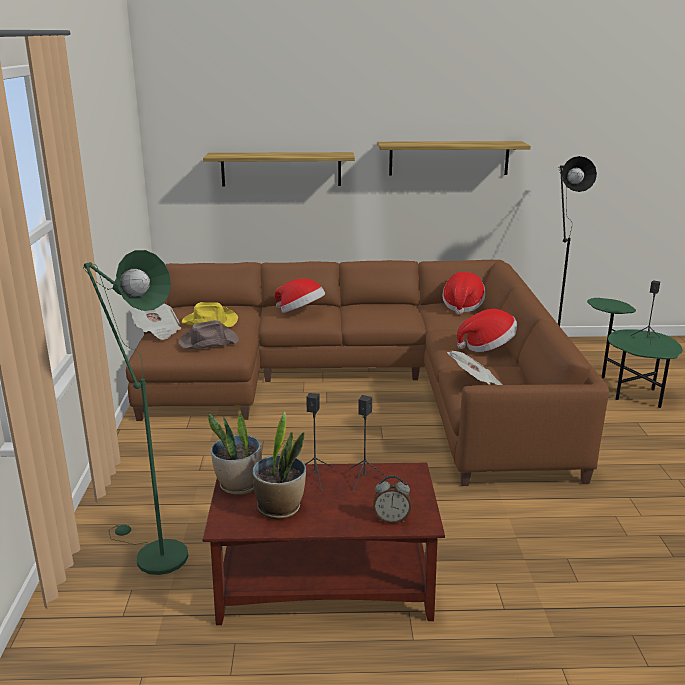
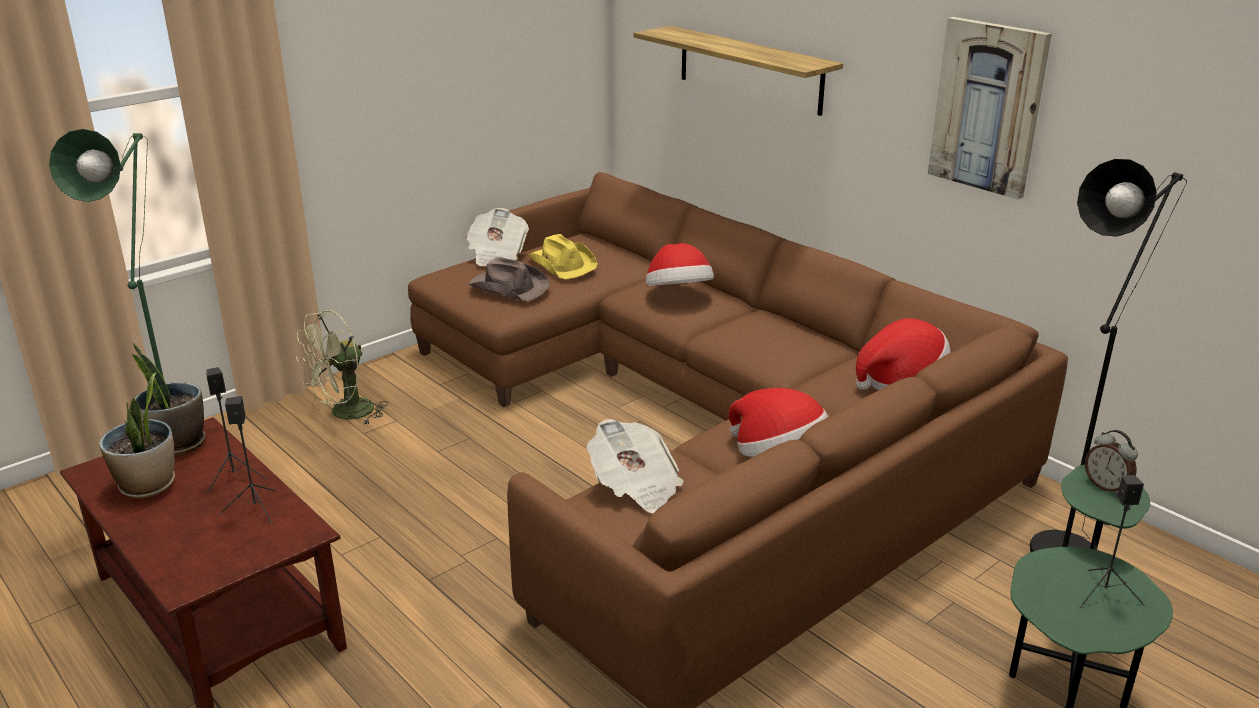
camera: 50 degrees right, 5 degrees up
alarm clock [373,476,411,524] -> alarm clock moved to [1085,430,1138,494]
shelf [377,141,531,175] -> picture [928,17,1052,199]
none -> green fan [296,310,388,425]

